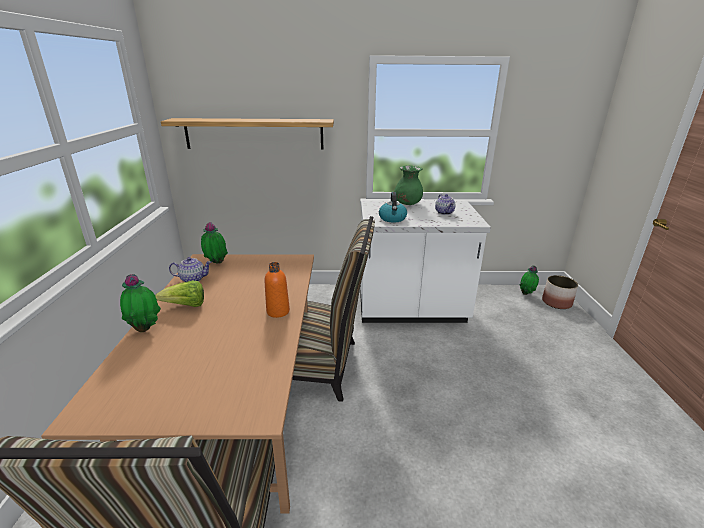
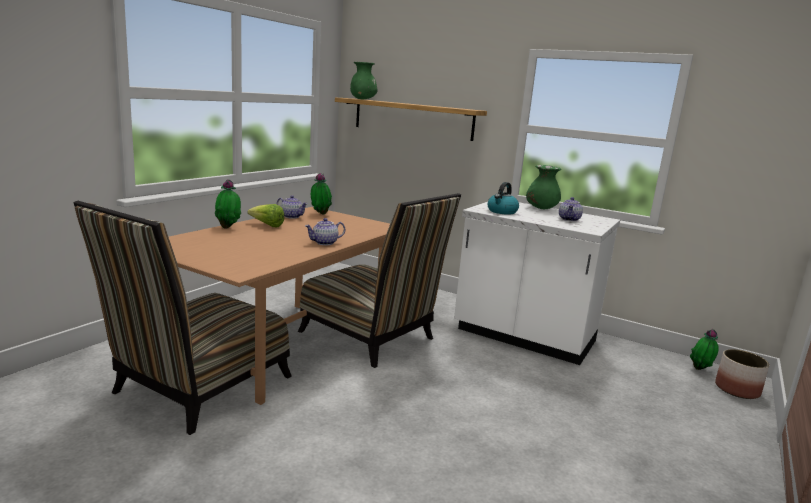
camera: 30 degrees right, 10 degrees down
orange bottle [264,262,290,318] -> teapot [305,218,345,245]
none -> green vase [350,62,378,99]

